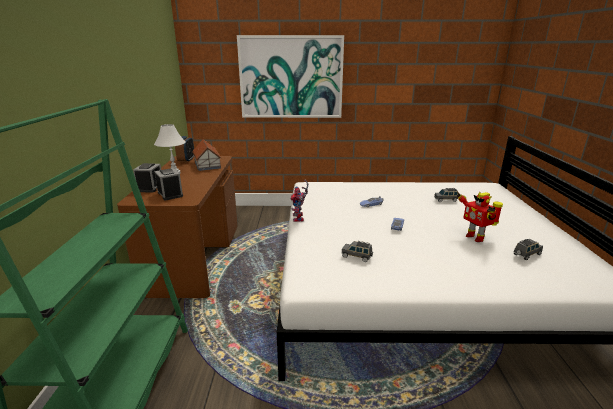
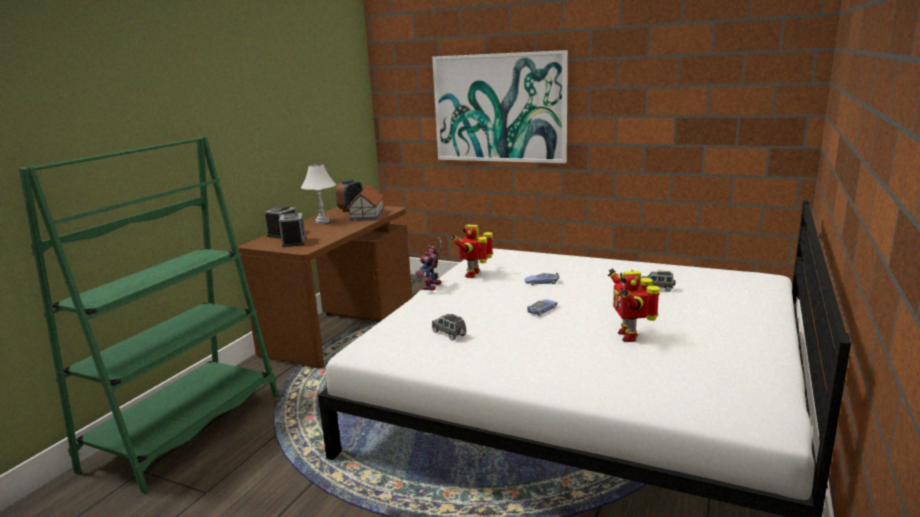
camera: 25 degrees right, 5 degrees down
grey toy car [514,239,543,260] -> none
none -> toy robot [452,224,493,278]

